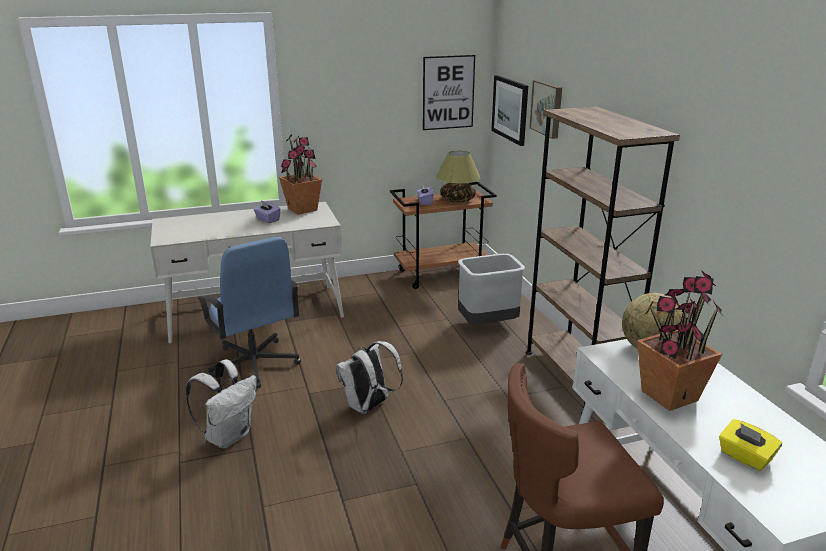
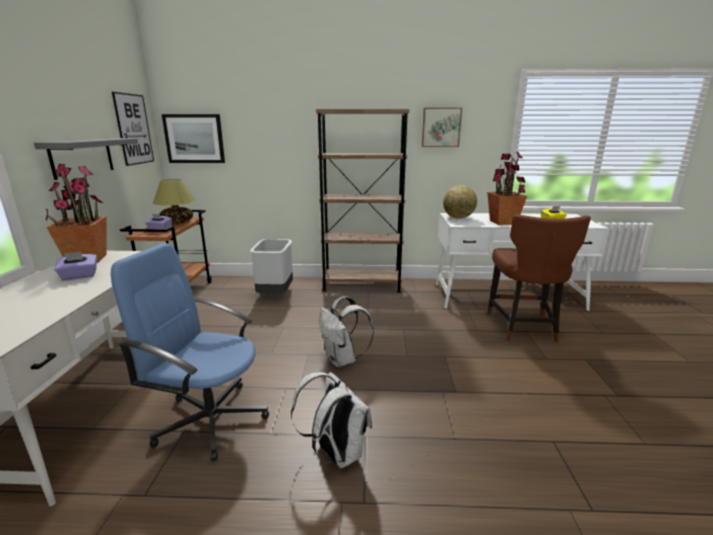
camera: 70 degrees left, 5 degrees down
blue office chair [198,237,301,388] -> blue office chair turned 150 degrees counterclockwise [111,243,269,461]
picture [529,80,562,139] -> picture moved to [422,108,462,147]
none -> grey shelf [34,138,138,180]

